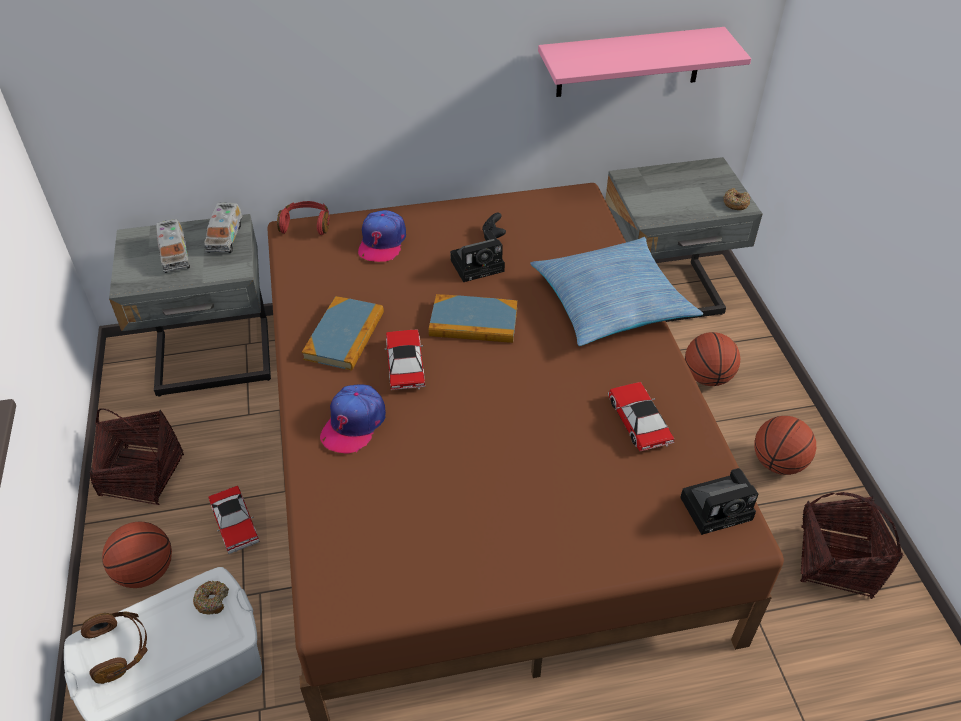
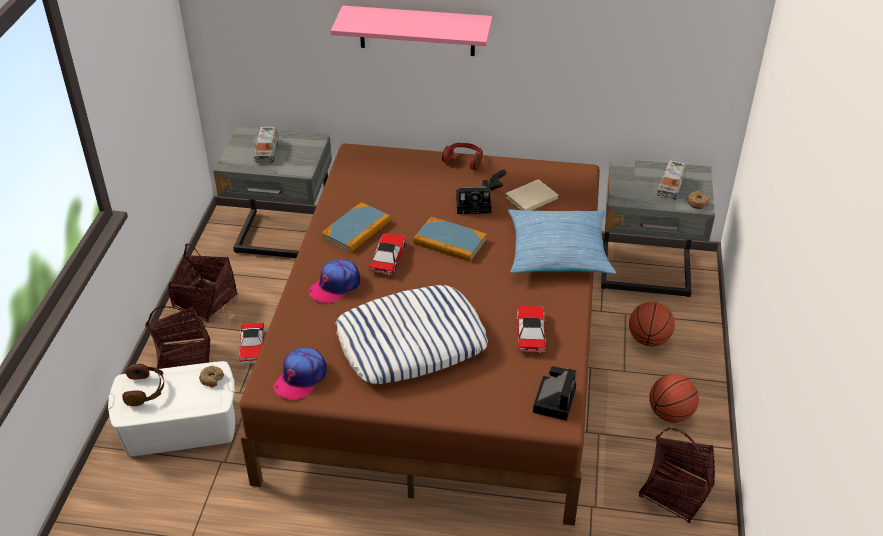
camera: 20 degrees right, 5 degrees down
basketball [102,521,172,588] -> basket [145,306,210,369]
toy truck [204,203,243,253] -> toy truck moved to [657,160,686,200]
red headphones [277,201,330,235] -> red headphones moved to [442,142,483,170]
cap [358,210,406,262] -> cap moved to [273,348,327,400]
pink shelf [538,27,751,97] -> pink shelf moved to [331,6,493,56]
camera [680,468,759,535] -> camera turned 75 degrees counterclockwise [533,366,576,421]
none -> pillow [336,285,488,384]
none -> beige book [505,179,558,211]

